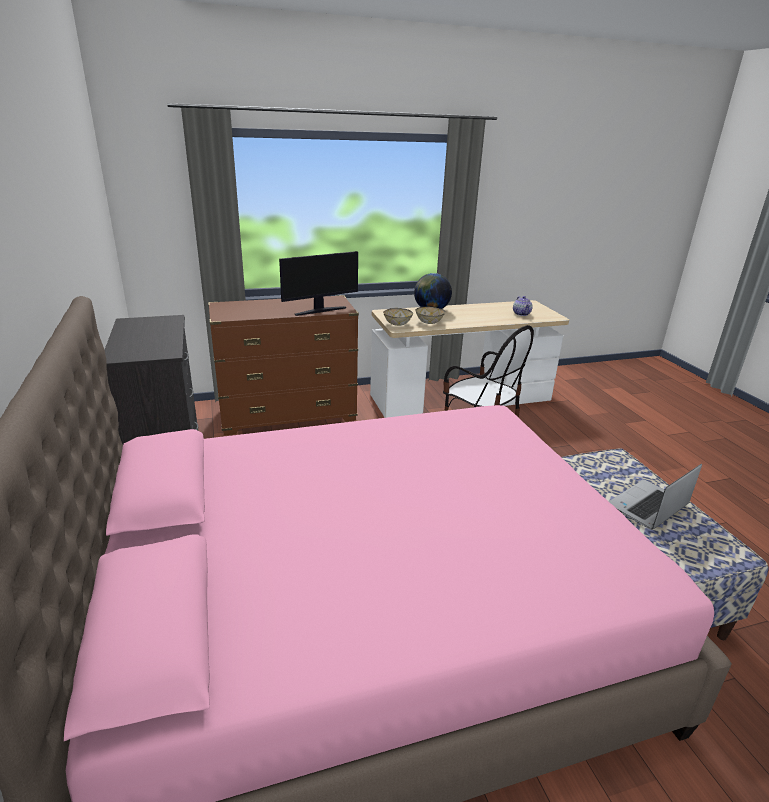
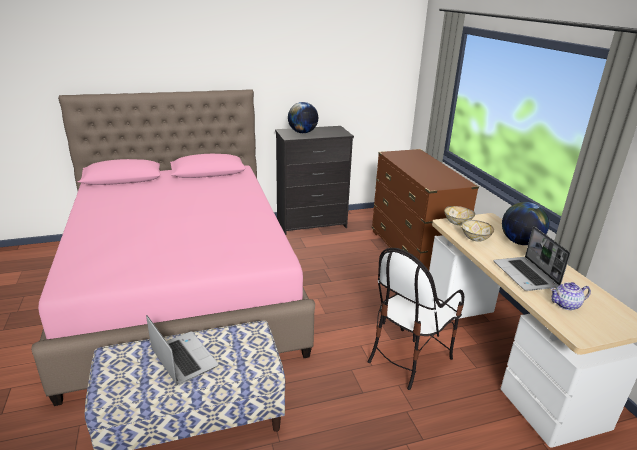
camera: 90 degrees right, 0 degrees up
monitor [279,251,358,316] -> none
none -> globe [288,102,318,133]
none -> laptop [493,226,570,291]

